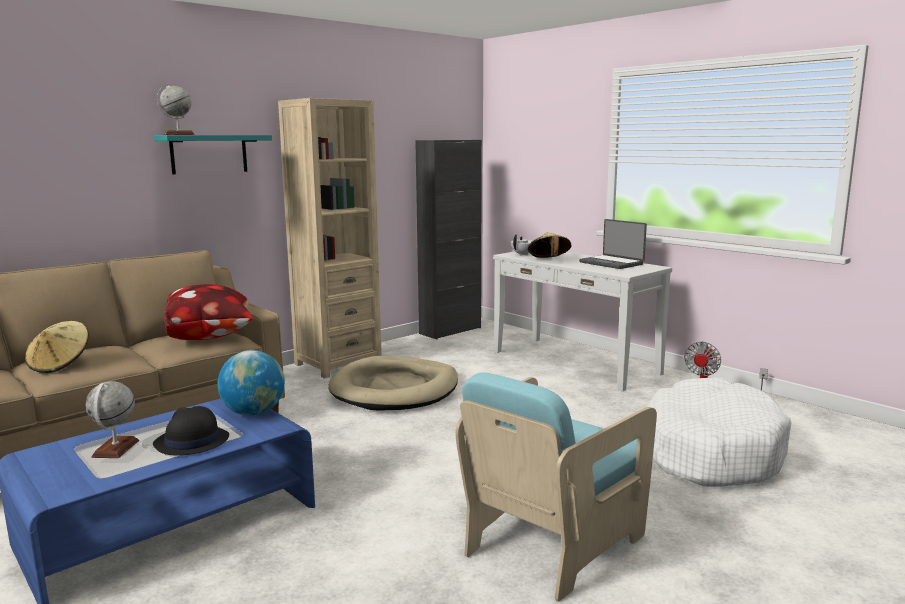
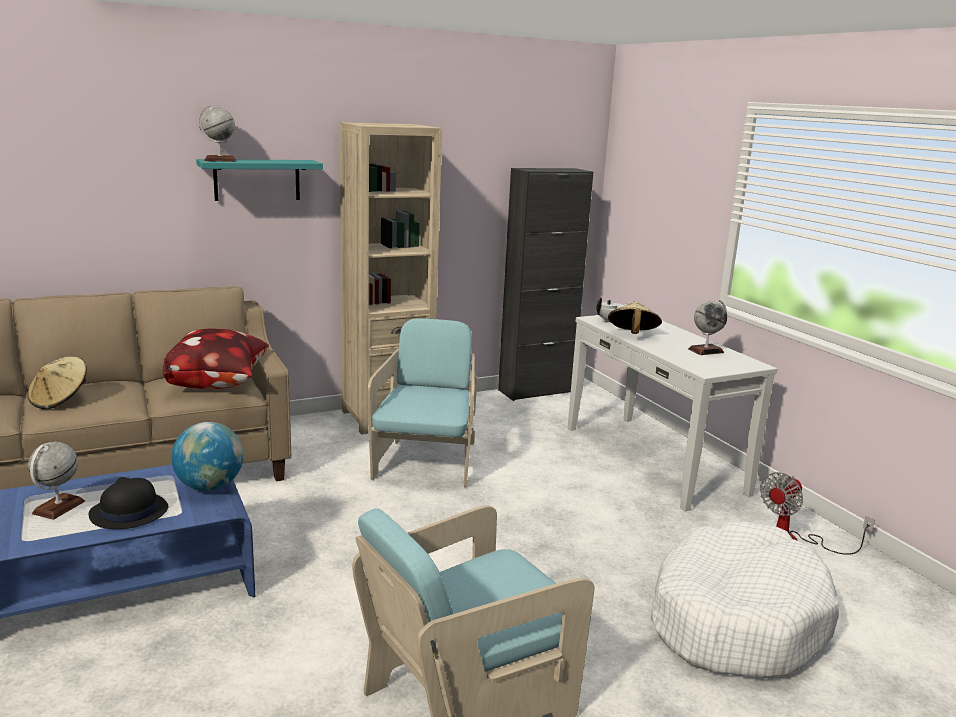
camera: 15 degrees right, 5 degrees up
beige dog bed [328,356,458,411] -> turquoise armchair [368,318,477,487]
laptop [579,219,647,269] -> globe [688,299,727,355]

